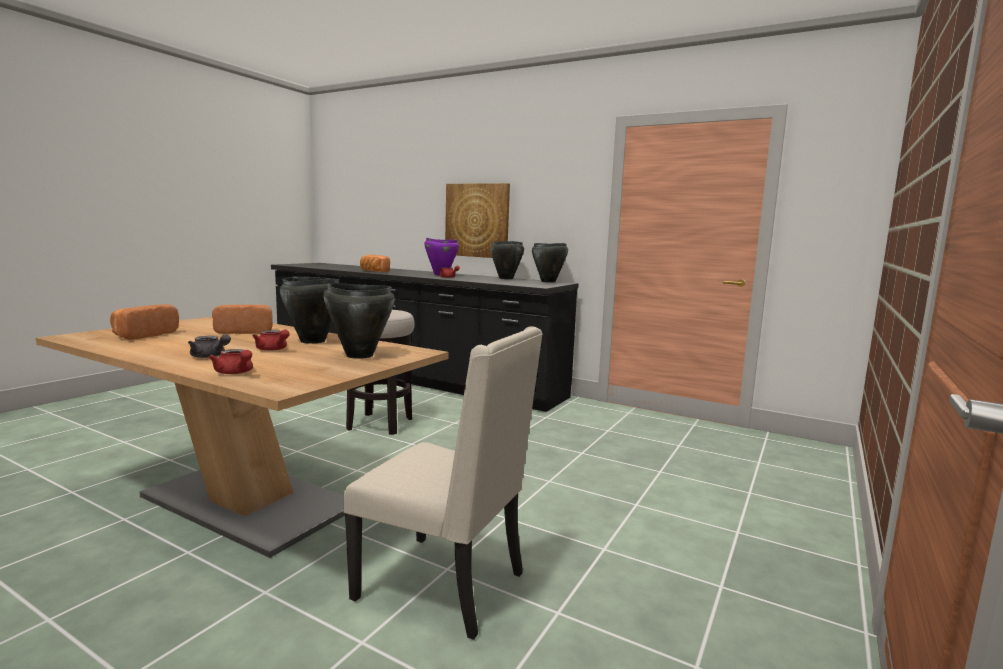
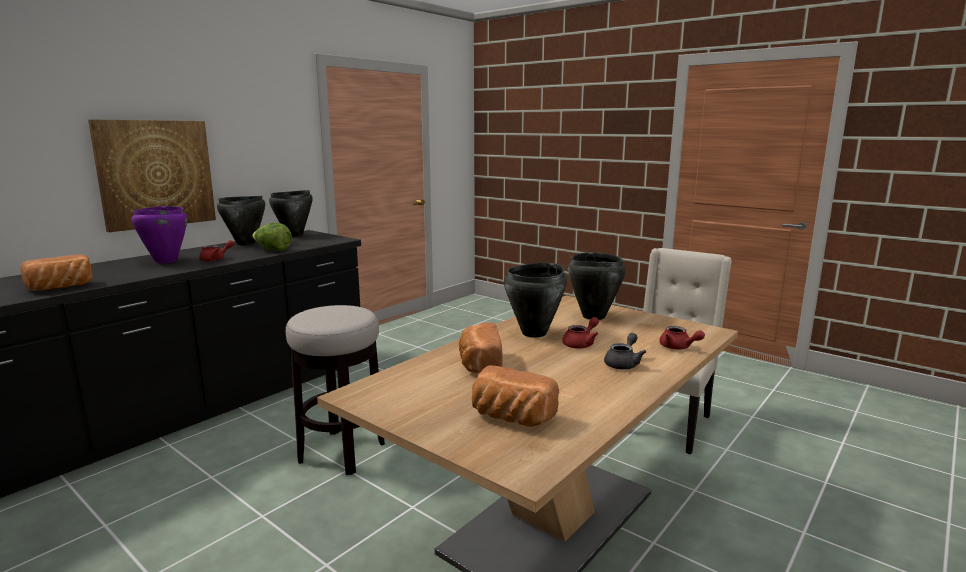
camera: 80 degrees left, 5 degrees up
red teapot [209,349,253,374] -> red teapot turned 90 degrees clockwise [659,326,705,349]
none -> lettuce [252,222,292,251]

